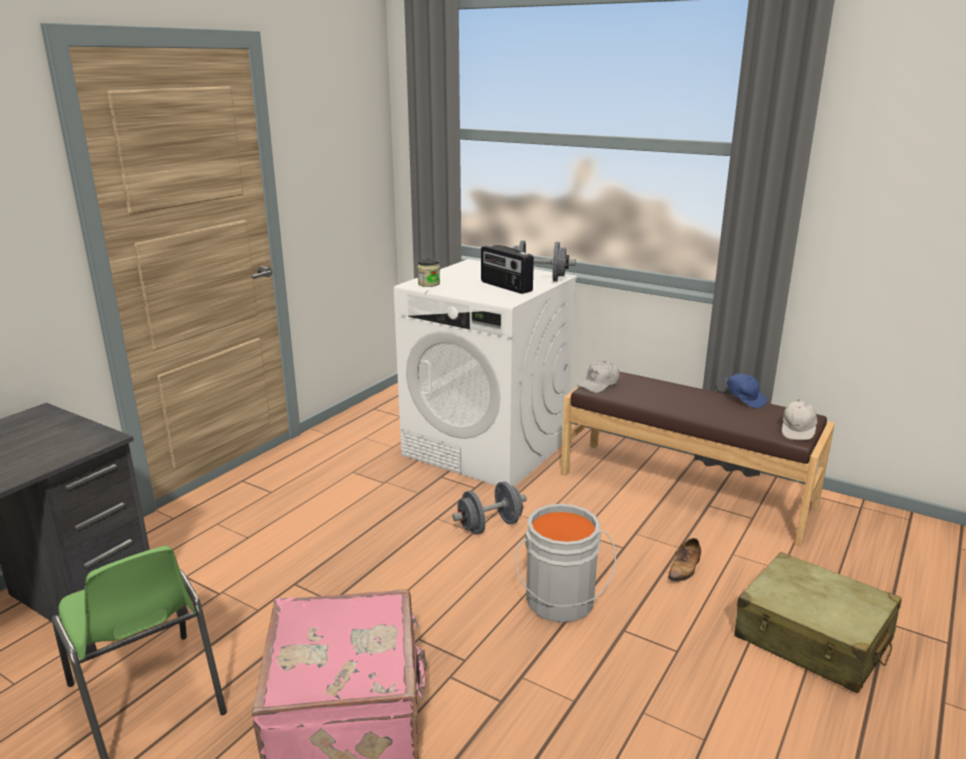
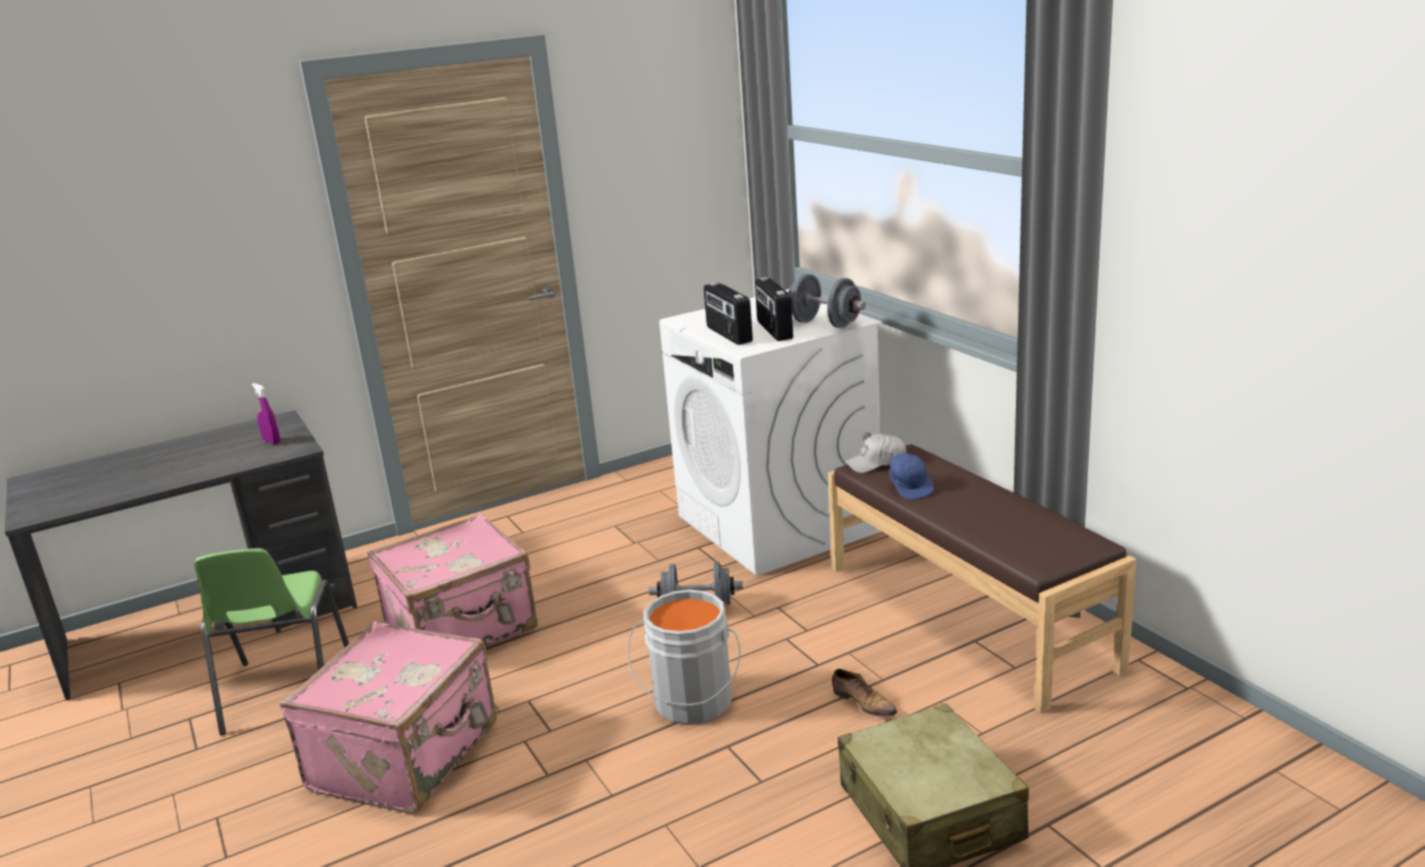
camera: 30 degrees right, 0 degrees up
jar [417,258,440,287] -> none
shoe [668,538,701,582] -> shoe turned 105 degrees counterclockwise [832,669,897,717]
blue cap [721,373,767,409] -> blue cap moved to [889,452,934,500]
white cap [782,399,818,440] -> none
none -> purple spray bottle [252,383,280,444]
none -> pink suitcase [367,513,538,646]
none -> radio [704,282,753,345]

